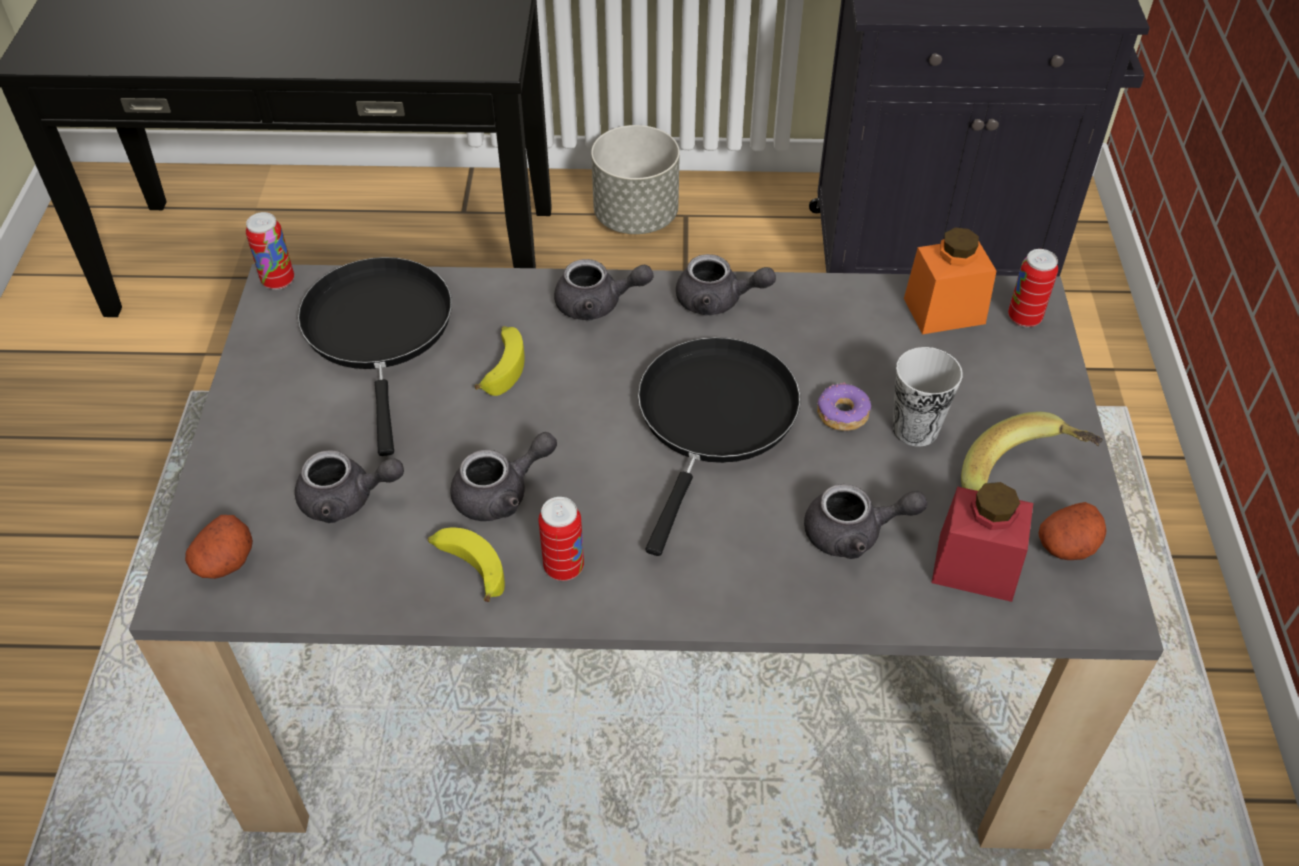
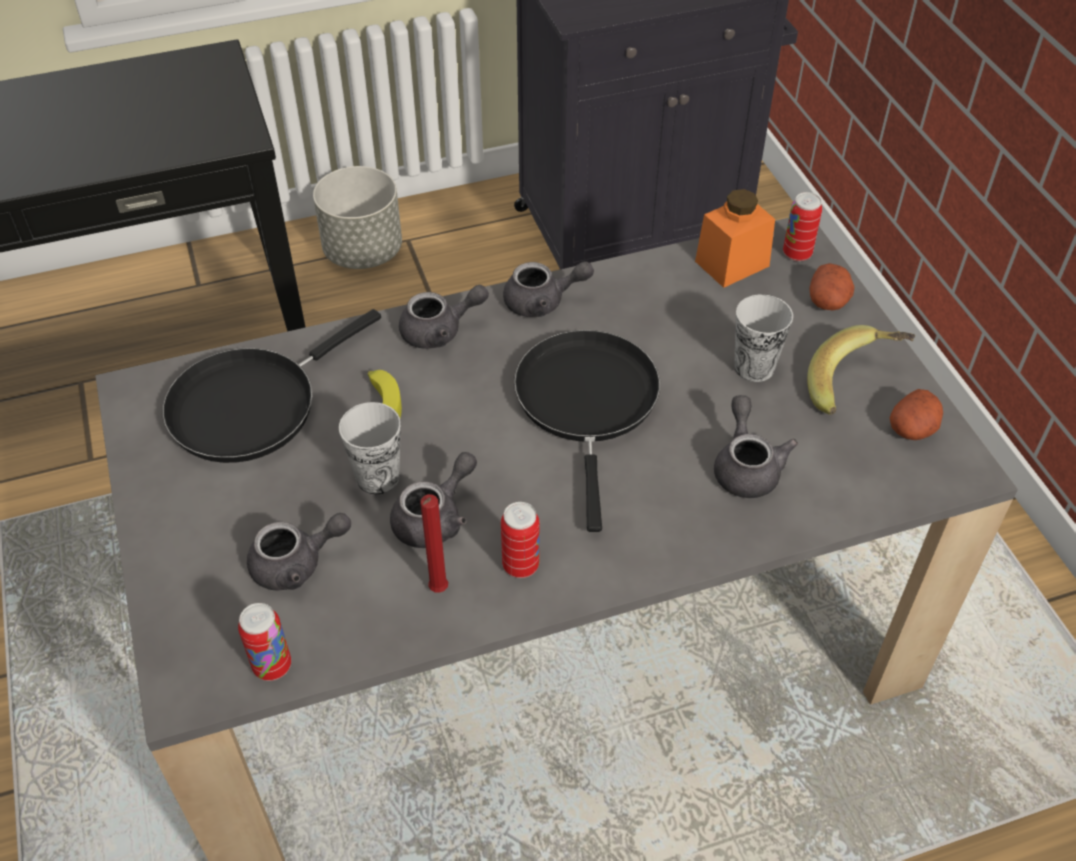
camera: 20 degrees left, 0 degrees up
potato [185,515,253,579] -> potato moved to [810,263,854,310]
can [246,212,294,290] -> can moved to [238,603,291,681]
black frying pan [298,257,452,456] -> black frying pan turned 105 degrees counterclockwise [163,309,381,463]
banana [428,528,505,602] -> red candle [420,494,448,593]
grey teapot [804,484,927,559] -> grey teapot turned 75 degrees counterclockwise [714,395,798,498]
donut [817,383,871,431] -> none
red jar [931,482,1033,602] -> none
none -> cup [339,402,401,495]

